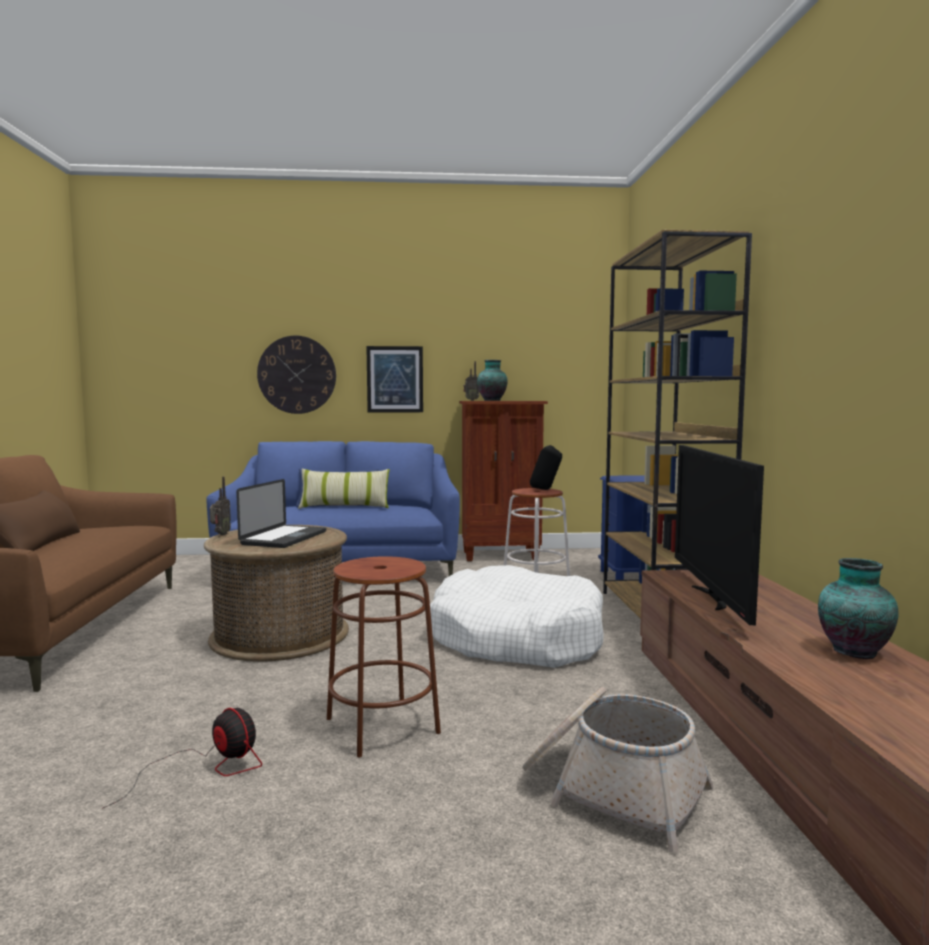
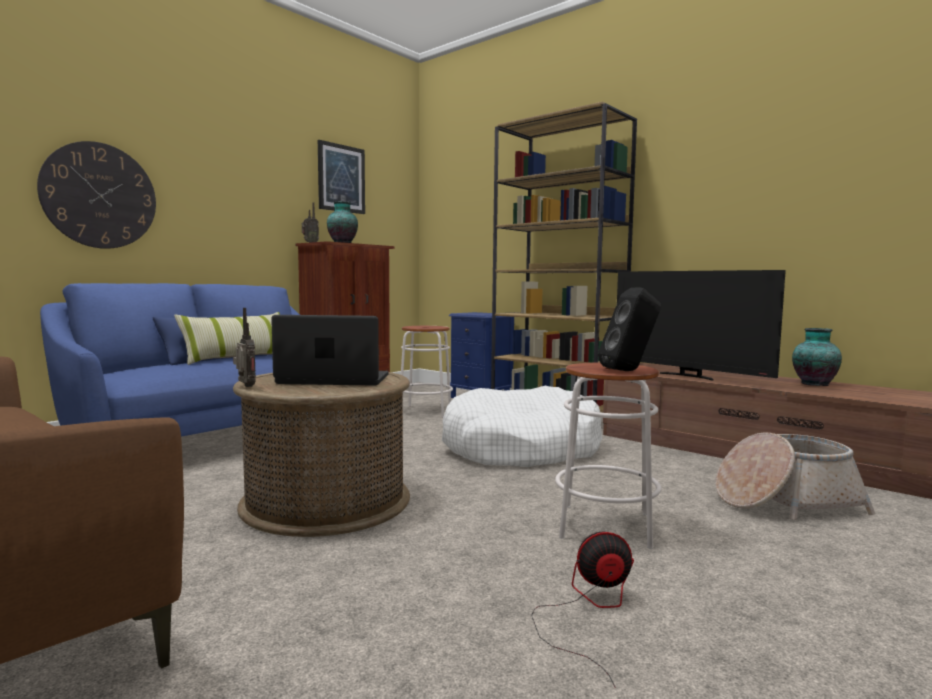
camera: 45 degrees left, 0 degrees up
laptop [236,479,326,548] -> laptop turned 60 degrees counterclockwise [271,315,389,386]
brown stool [327,556,441,757] -> white stool [555,363,661,549]
picture [366,346,423,412] -> picture moved to [318,140,365,214]
black speaker [530,445,562,490] -> black speaker moved to [598,287,661,371]

